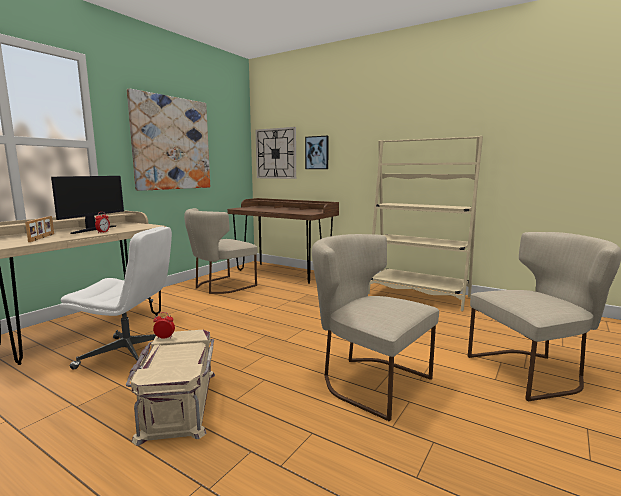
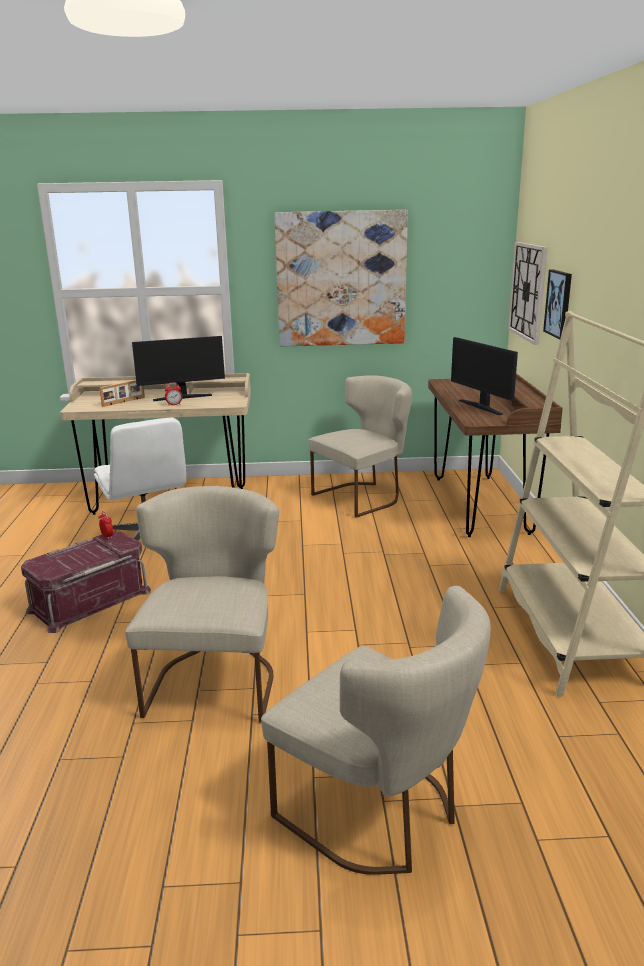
camera: 55 degrees right, 10 degrees up
beige storage box [126,330,215,446] -> red storage box [21,531,151,633]
beige chair [184,208,257,294] -> beige chair turned 135 degrees clockwise [308,375,412,518]
none -> monitor [451,337,518,415]

